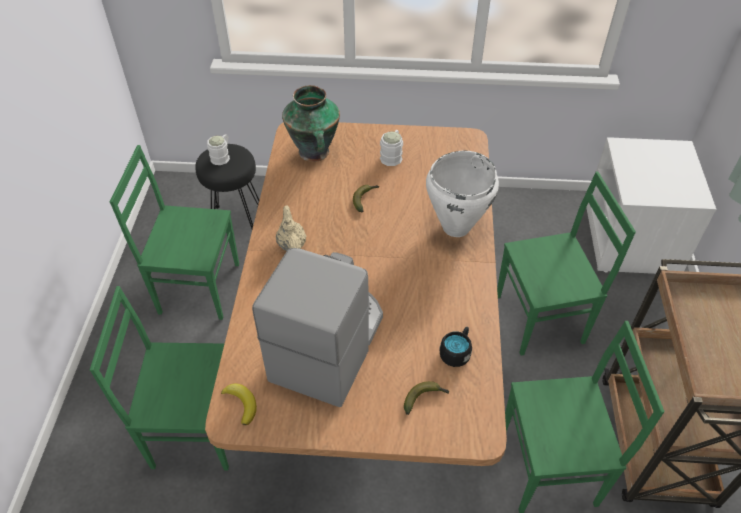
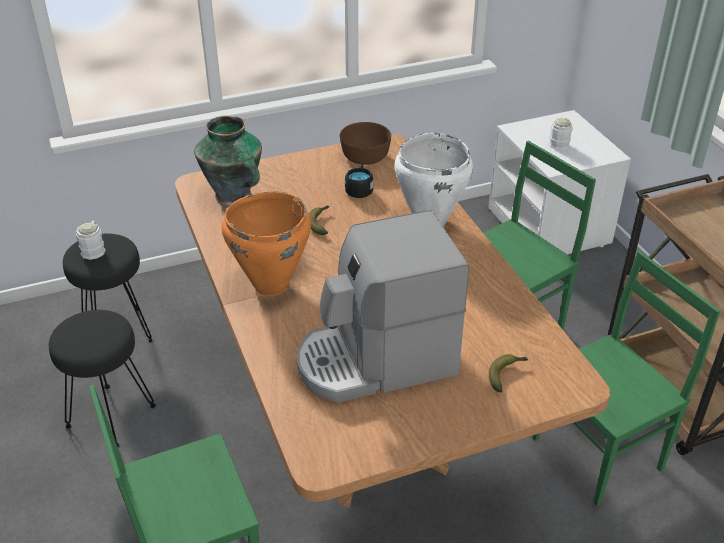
camera: 25 degrees left, 10 degrees down
green chair [110,145,239,320] -> black stool [49,310,156,448]
banana [221,383,257,425] -> none
coffee machine [252,248,383,407] -> coffee machine turned 105 degrees counterclockwise [297,210,469,403]
beige teapot [276,205,306,251] -> orange cooking pot [221,192,311,296]
white mug [380,130,403,166] -> white mug moved to [548,118,573,150]
black mug [440,327,472,367] -> black mug moved to [345,164,374,198]
none -> brown bowl [340,122,391,165]

